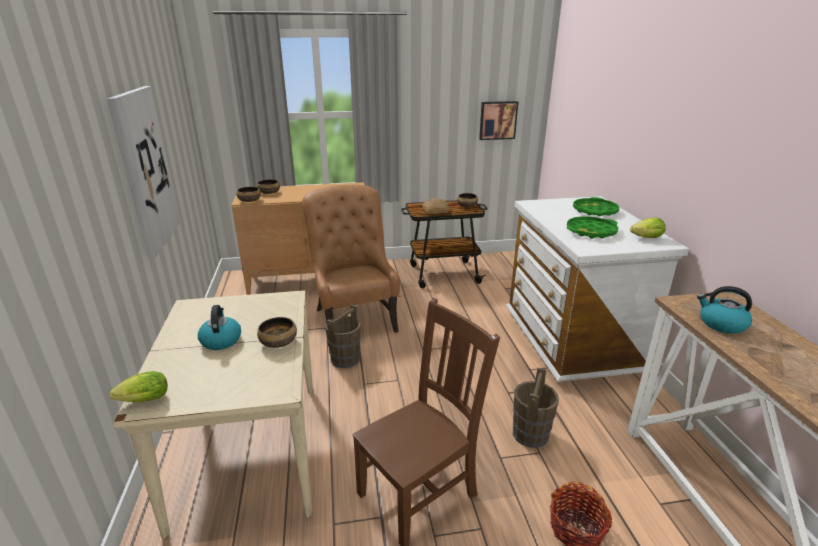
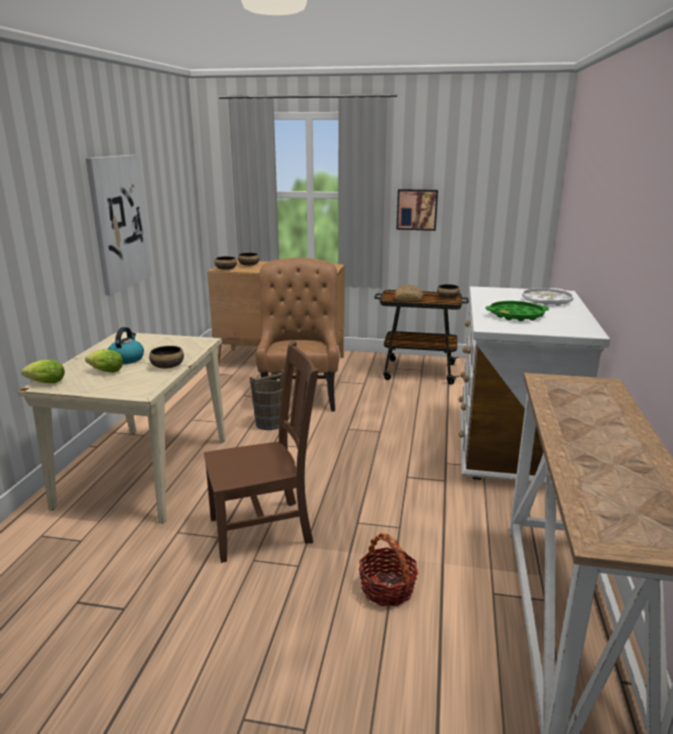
camera: 20 degrees right, 5 degrees down
picture [479,101,518,140] -> picture moved to [396,189,438,231]
brown bucket [513,368,559,448] -> none
green tray [573,197,619,216] -> white tray [522,288,574,306]
lettuce [630,218,666,238] -> lettuce moved to [85,349,123,373]
kettle [697,286,752,334] -> none

